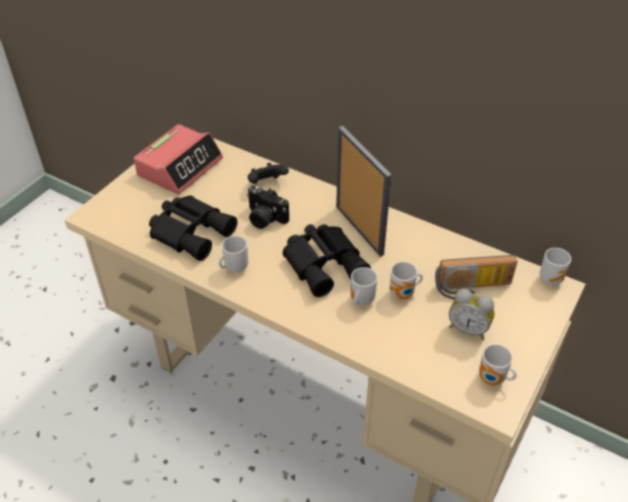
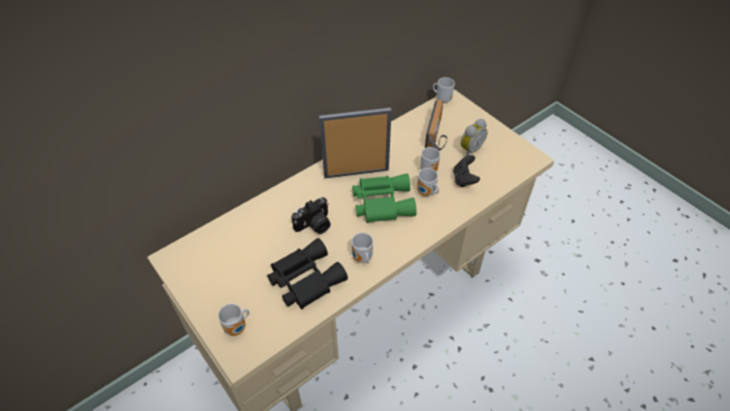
camera: 70 degrees left, 5 degrees up
alarm clock [134,124,223,194] -> none
black game controller [247,163,289,184] -> black game controller moved to [453,155,480,187]
black binoculars [283,224,371,297] -> green binoculars [352,173,416,223]
mug [479,344,517,386] -> mug moved to [218,303,249,336]

